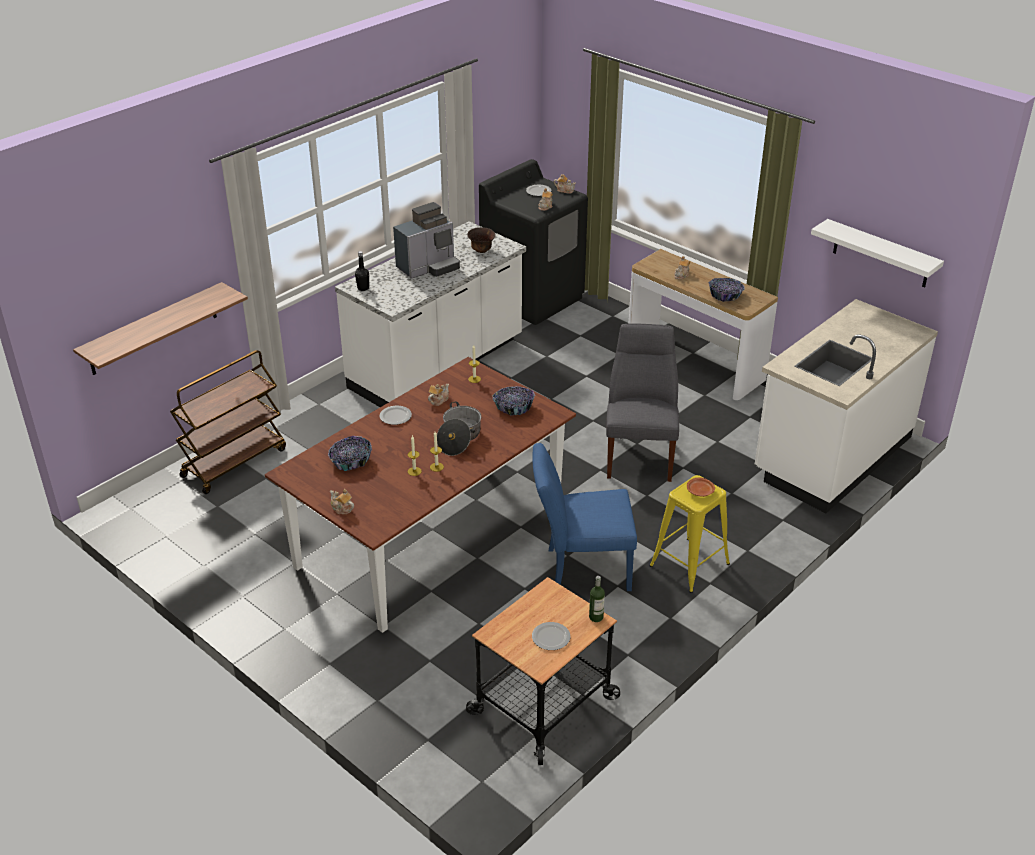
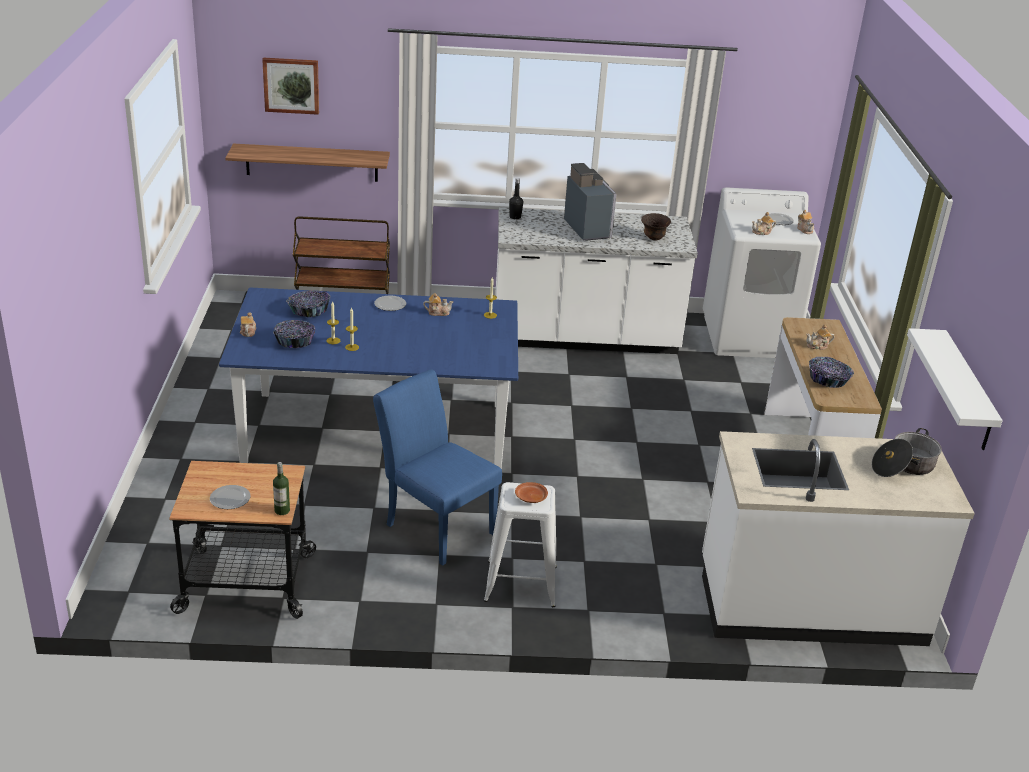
camera: 45 degrees right, 5 degrees down
brown dining table [265,357,576,633] -> blue dining table [219,287,518,468]
coffee machine [393,202,460,279] -> coffee machine turned 120 degrees counterclockwise [564,163,617,241]
cooking pot [437,402,481,456] -> cooking pot moved to [872,428,942,477]
black washing machine [479,159,588,325] -> white washing machine [703,187,821,358]
bowl [492,386,535,416] -> bowl moved to [273,320,315,348]
grey chair [606,323,679,482] -> none
yellow stool [649,475,730,593] -> white stool [484,482,557,607]
none -> picture [262,57,319,115]

